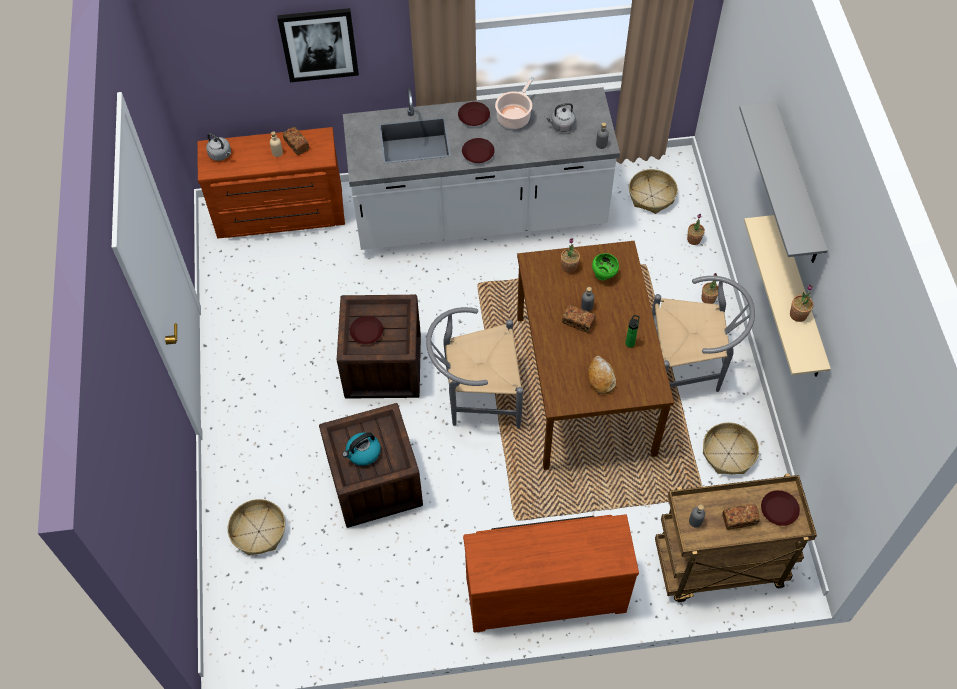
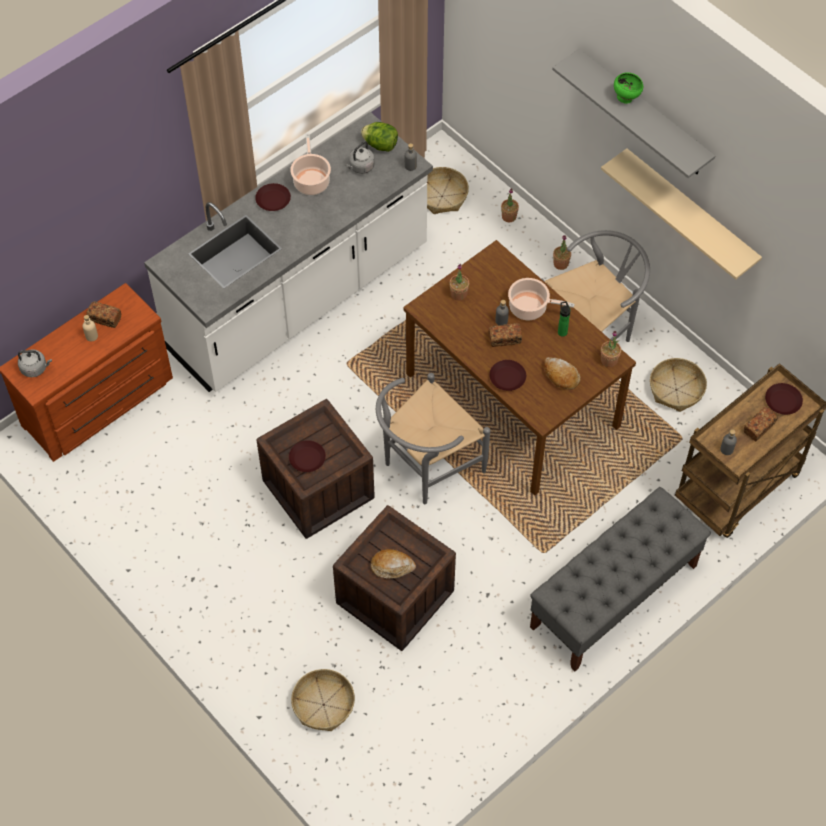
camera: 35 degrees left, 0 degrees up
picture [277,8,359,82] -> none
kettle [342,432,381,466] -> bread [371,549,416,578]
brown plate [462,138,495,163] -> brown plate moved to [489,360,526,391]
brown dresser [463,514,639,633] -> grey bench [530,487,711,671]
green bowl [592,253,619,280] -> green bowl moved to [614,72,643,104]
potted plant [790,284,813,322] -> potted plant moved to [601,331,621,367]
none -> lettuce [361,122,398,152]
none -> cooking pot [508,278,575,320]

